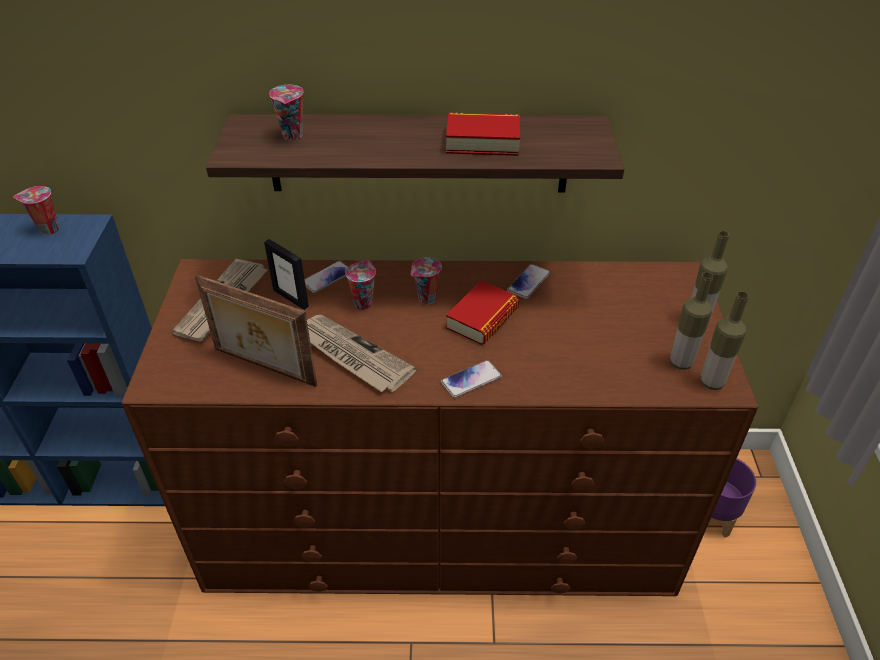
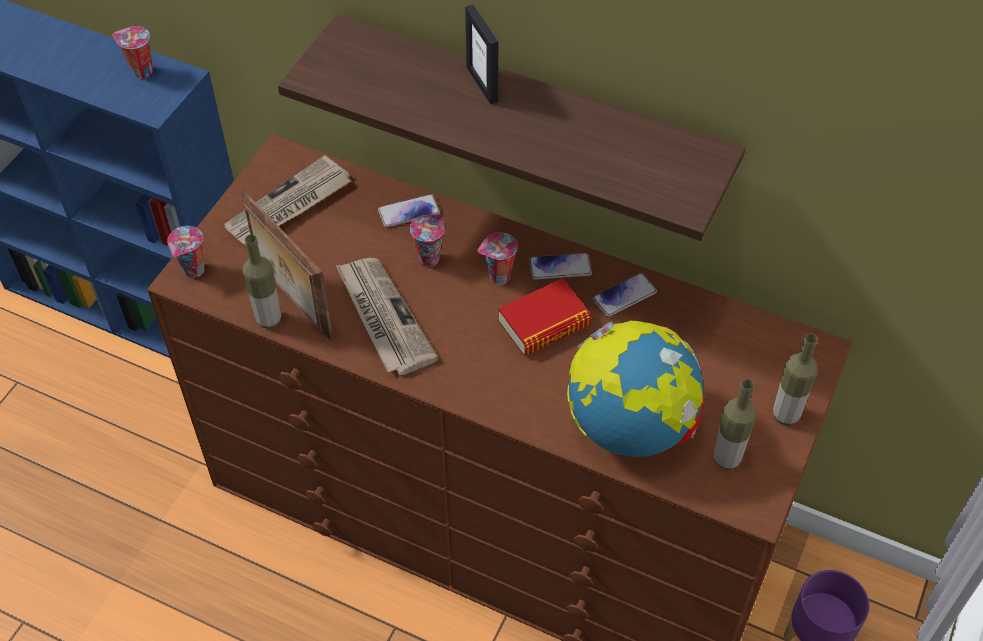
camera: 25 degrees right, 10 degrees up
picture frame [264,239,309,310] -> picture frame moved to [465,4,498,104]
cup [269,85,304,140] -> cup moved to [167,226,204,278]
phone [441,360,502,398] -> phone moved to [529,253,592,280]
book [446,113,520,156] -> none
bottle [701,291,749,390] -> bottle moved to [242,235,281,329]
none -> globe [567,321,705,457]

